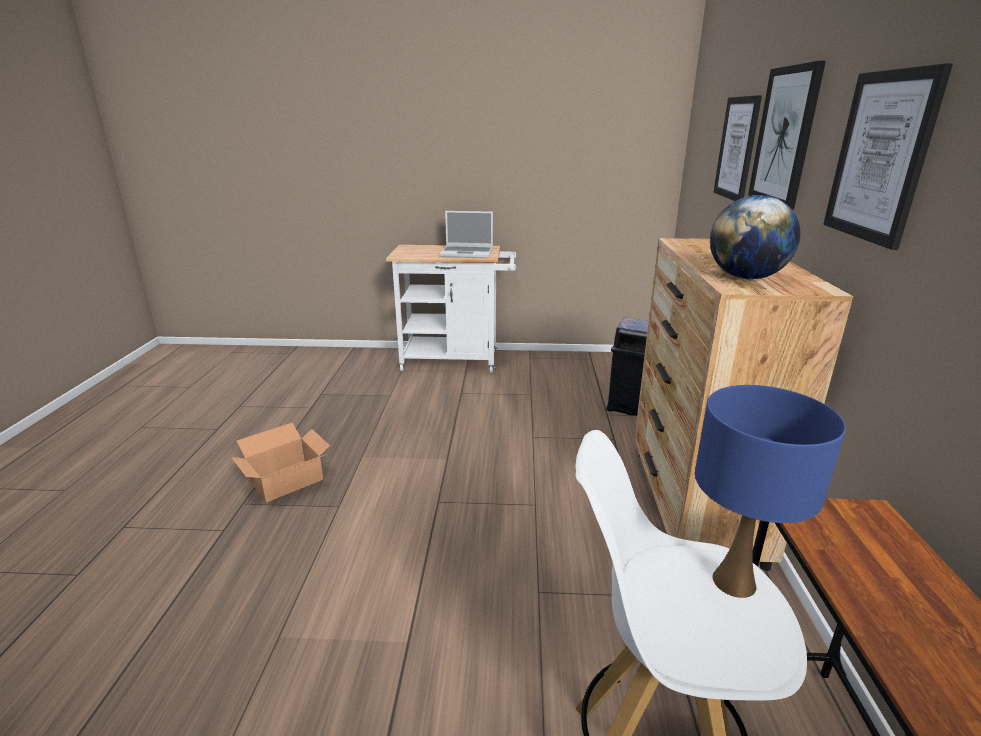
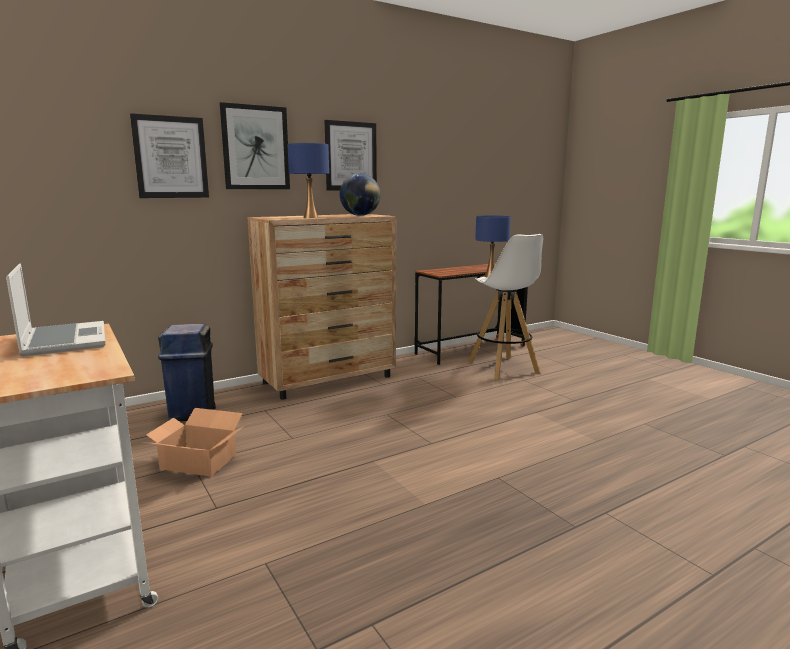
camera: 125 degrees left, 10 degrees down
cardboard box [231,423,330,502] -> cardboard box moved to [143,408,244,477]
none -> blue table lamp [288,143,329,218]

